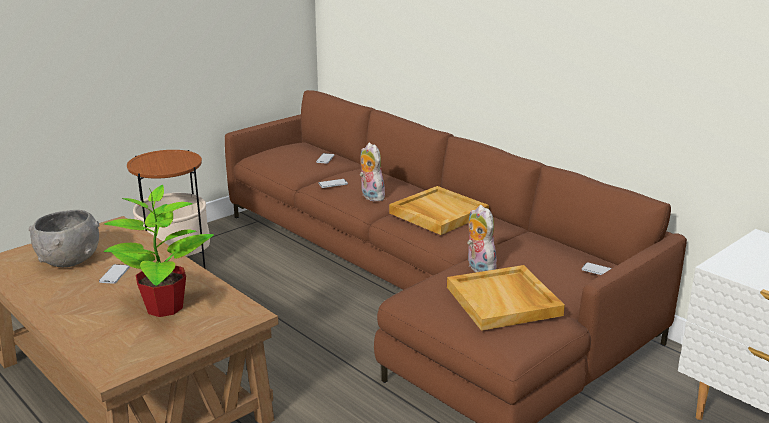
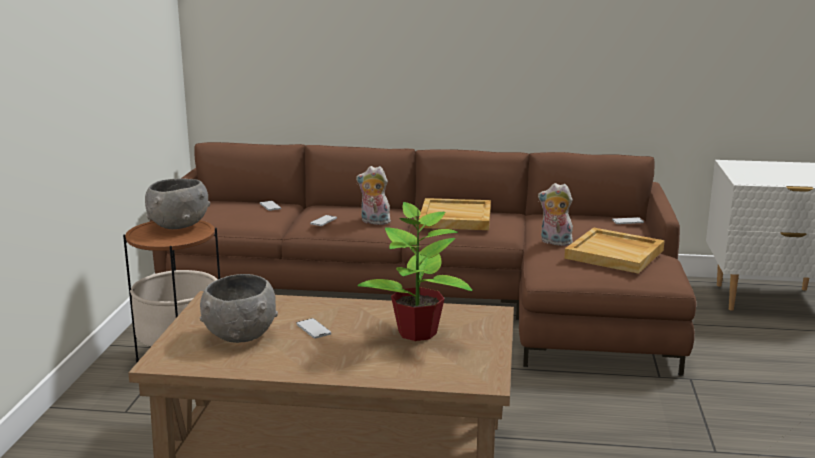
camera: 40 degrees left, 5 degrees down
none -> grey bowl [145,179,210,229]

